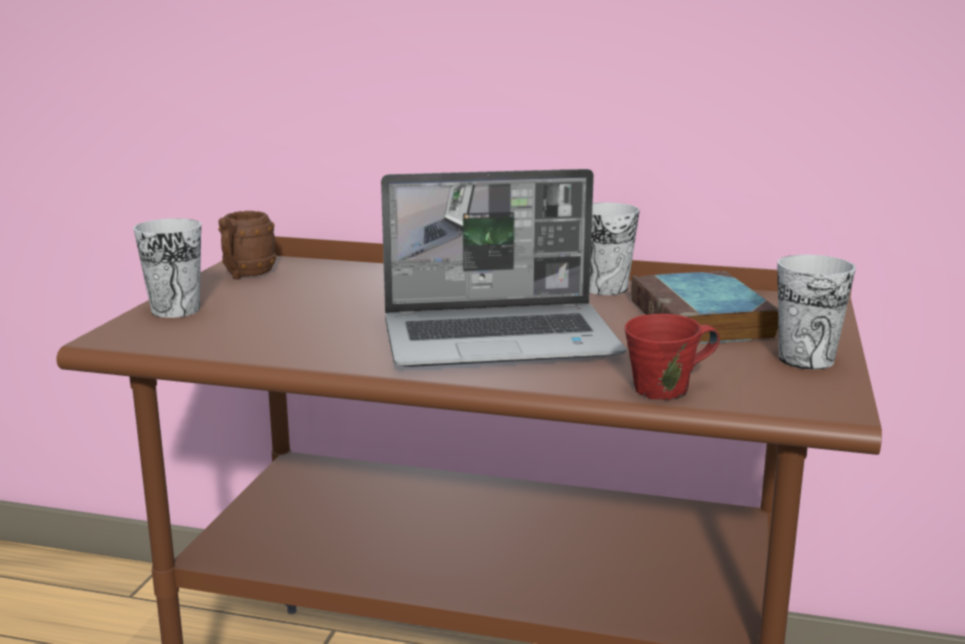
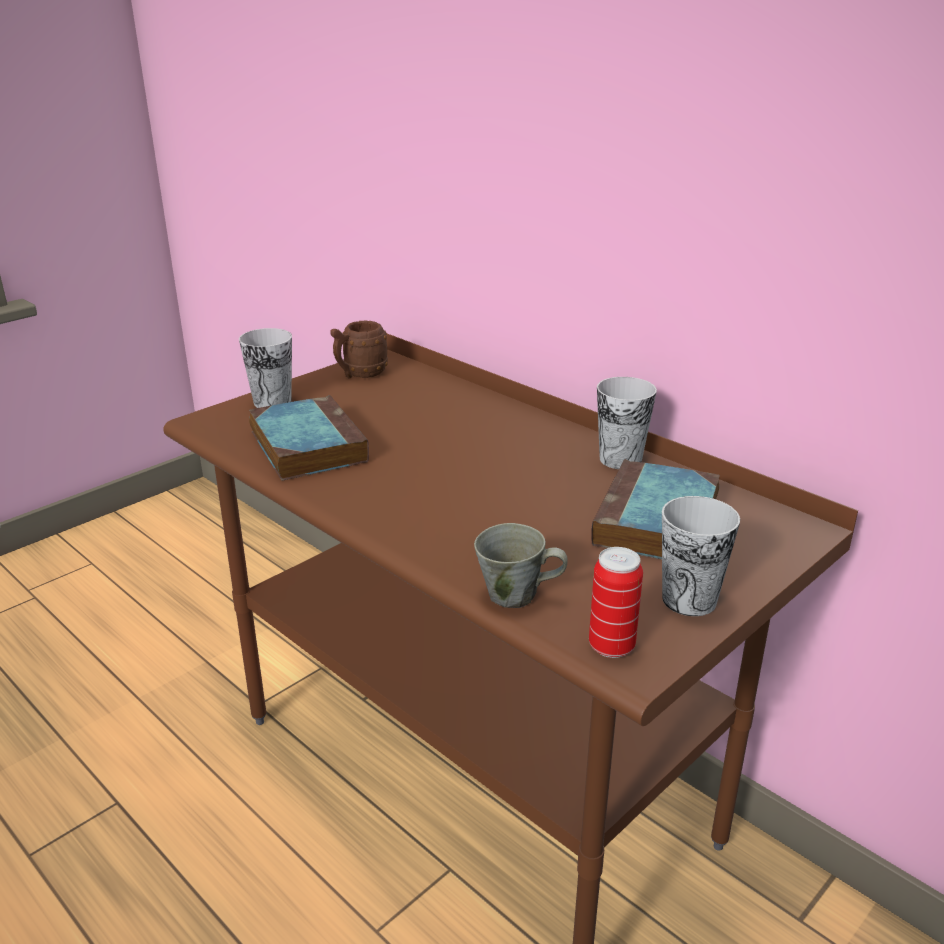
camera: 30 degrees right, 10 degrees up
laptop [381,169,626,367] -> none
red mug [625,314,720,400] -> grey mug [474,523,568,608]
none -> book [249,395,369,481]
none -> can [589,547,643,658]

